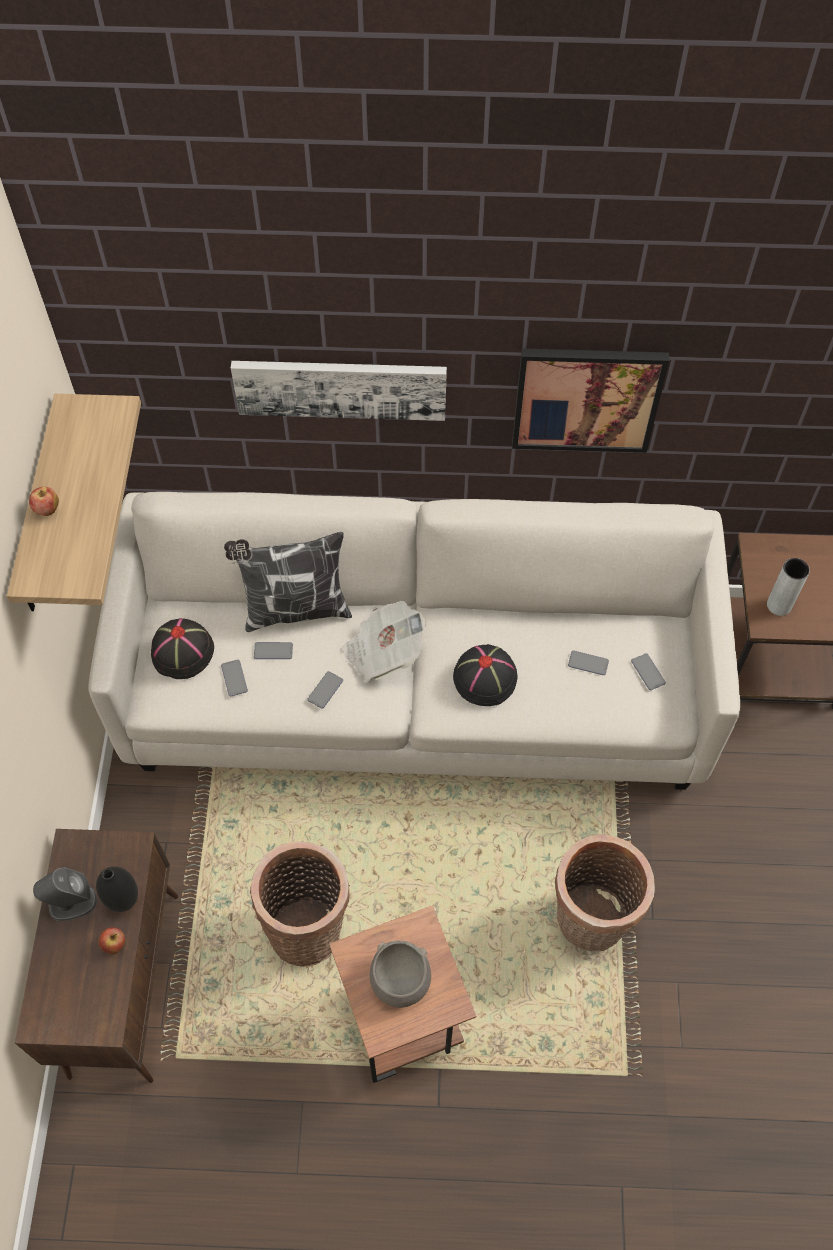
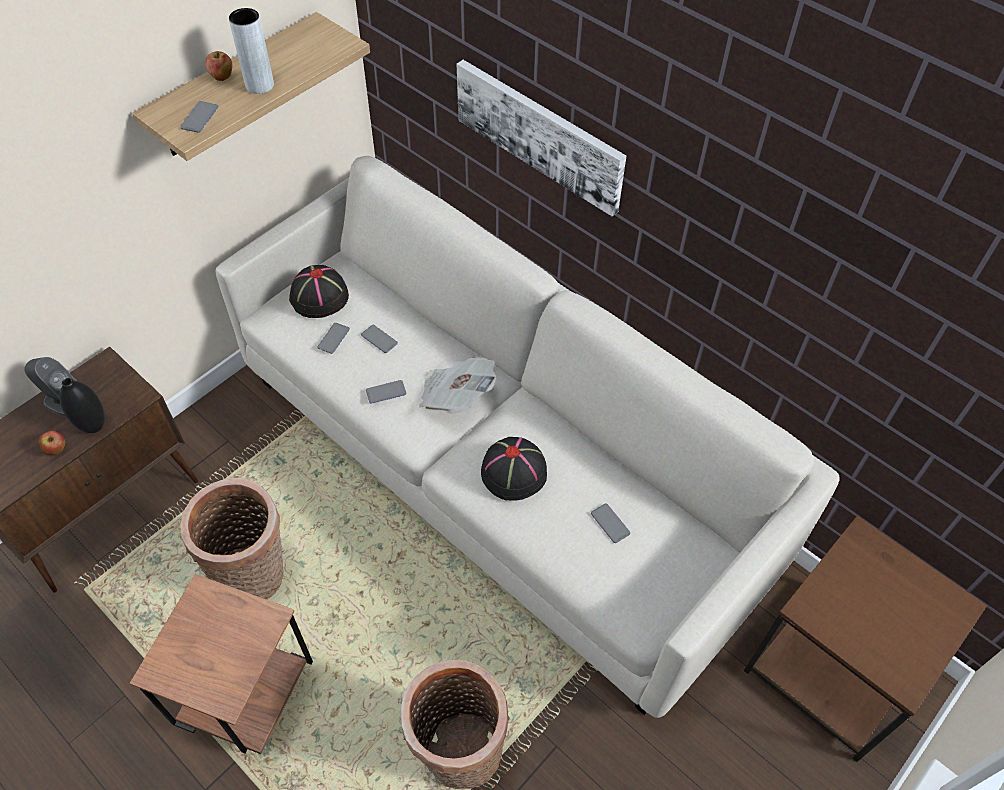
camera: 40 degrees right, 5 degrees down
pillow [224,532,352,632] -> none
grey bowl [370,941,431,1008] -> none
picture [512,348,669,453] -> none
phone [631,653,666,690] -> phone moved to [180,101,219,133]
grey vase [767,558,810,616] -> grey vase moved to [229,8,274,94]

